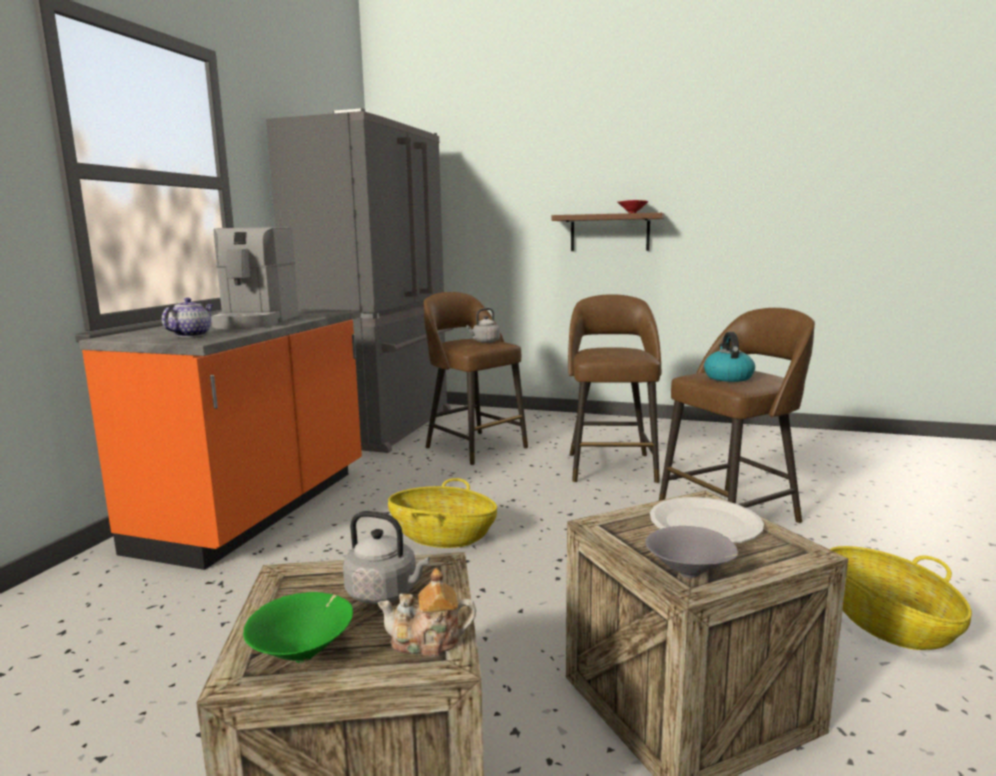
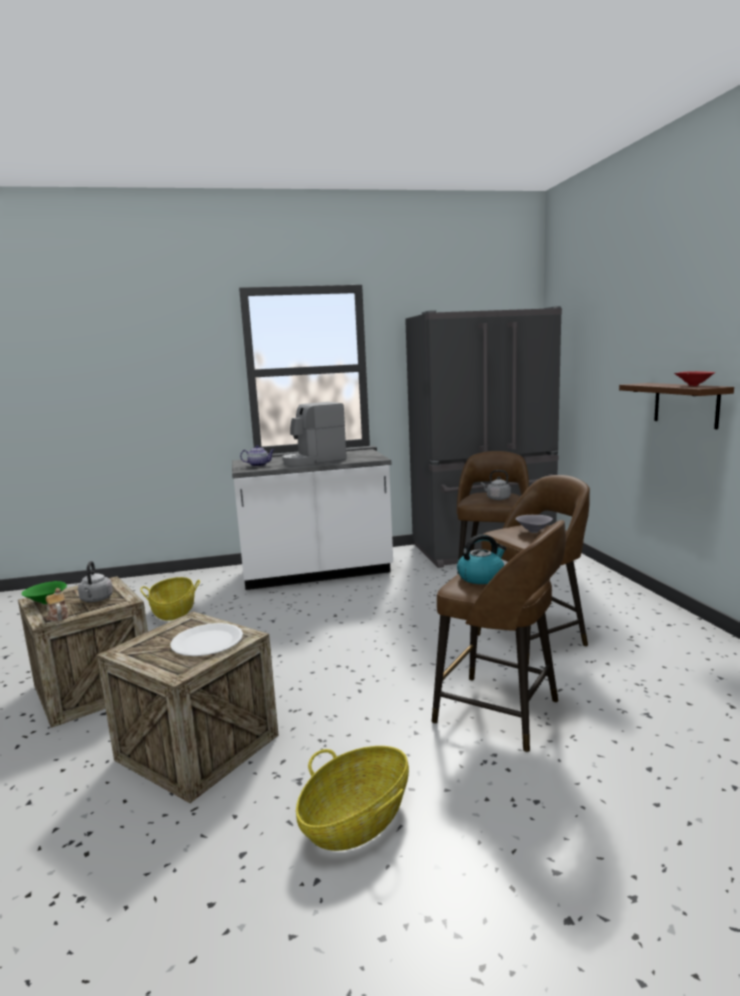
camera: 60 degrees right, 0 degrees up
orange counter [79,309,362,570] -> white counter [232,449,393,590]
basket [388,478,497,548] -> basket moved to [140,577,200,621]
grey bowl [645,526,738,579] -> grey bowl moved to [515,515,553,533]

